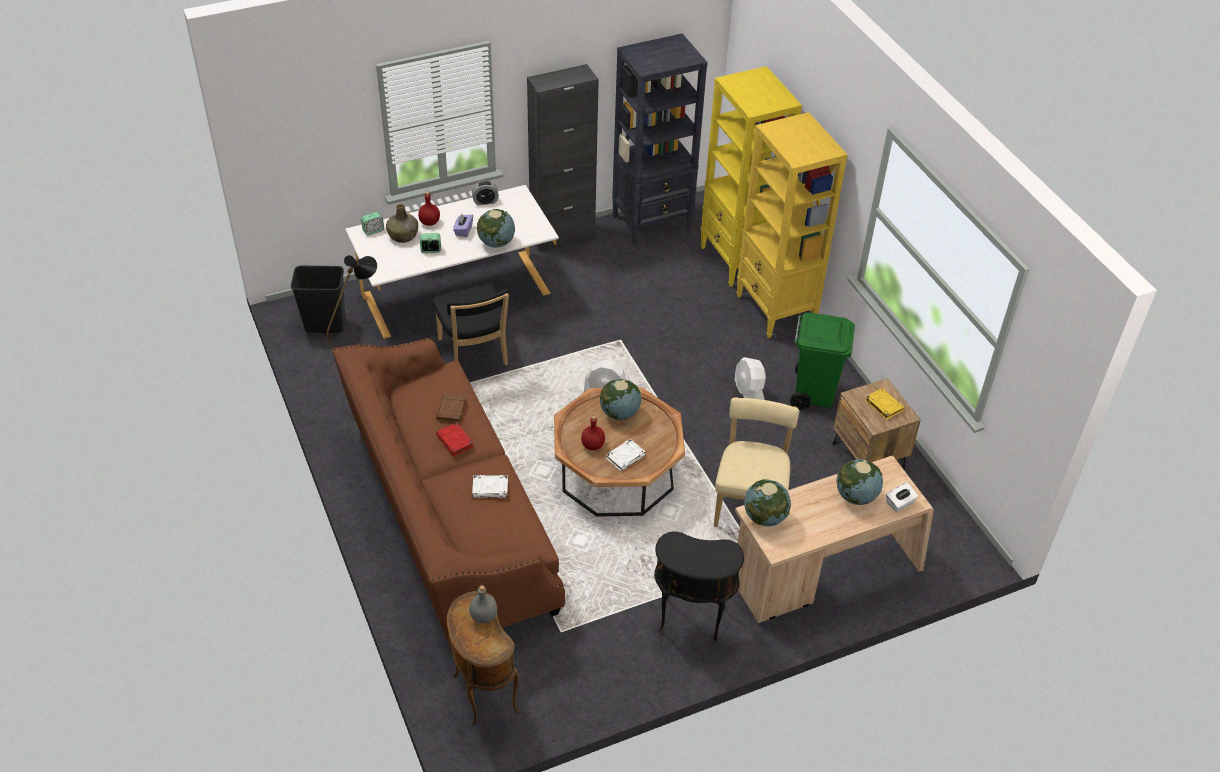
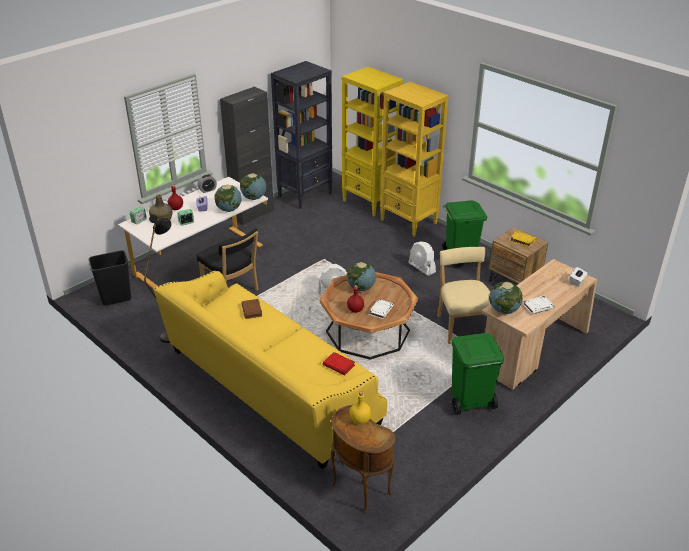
camera: 20 degrees left, 10 degrees down
brown sofa [333,338,565,640] -> yellow sofa [153,271,387,469]
red book [436,422,474,456] -> red book moved to [323,352,355,375]
grey bottle [469,585,497,623] -> yellow bottle [349,391,372,424]
white book [472,475,508,498] -> white book moved to [523,296,554,314]
black side table [654,531,744,643] -> green trash can [451,333,504,415]
globe [837,459,883,505] -> globe moved to [240,173,266,200]

